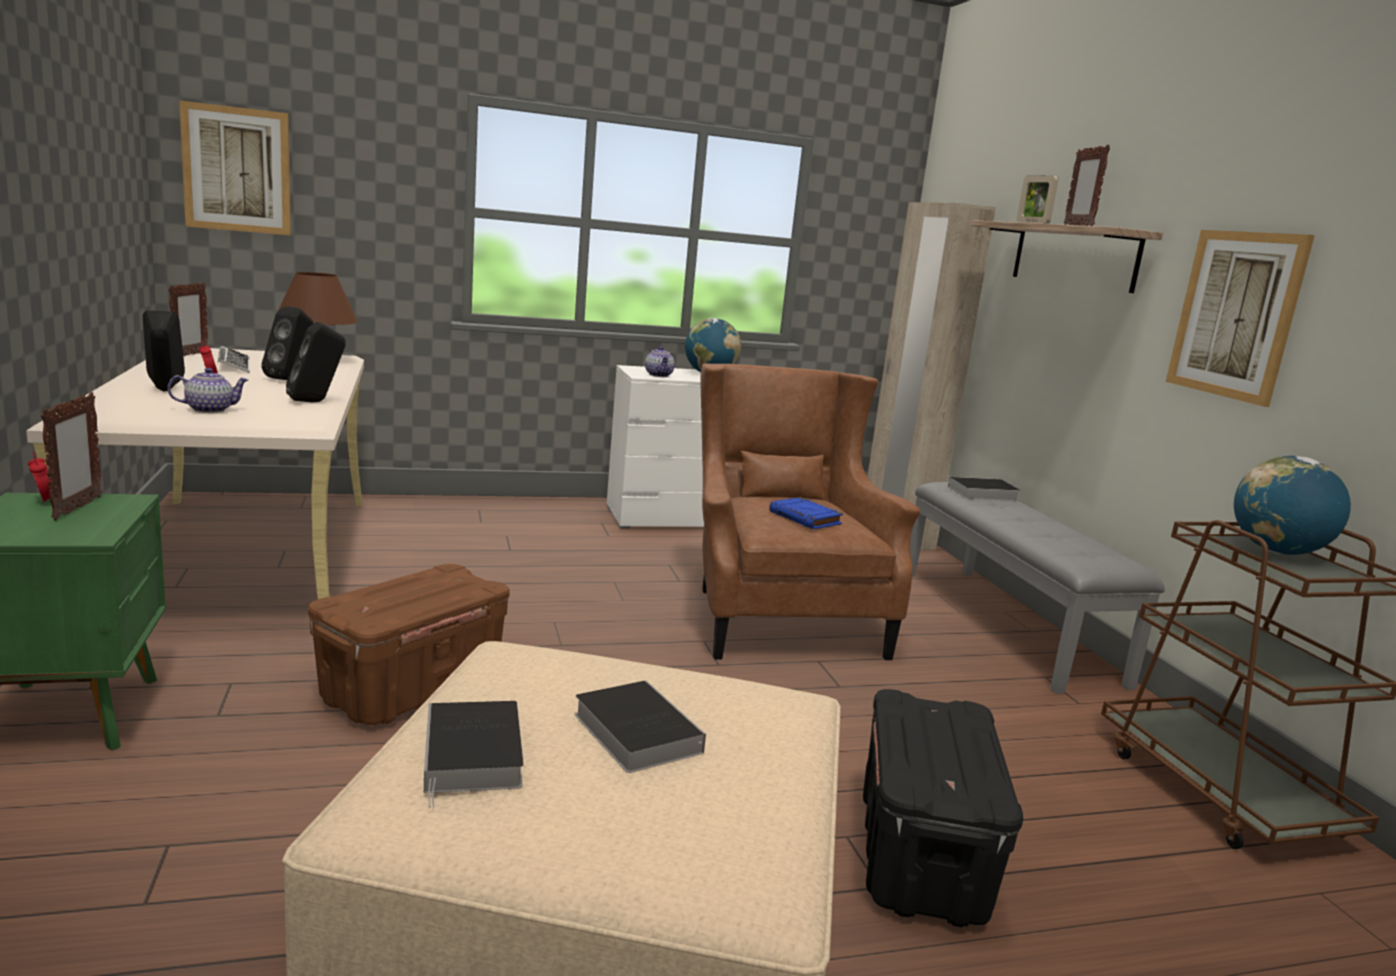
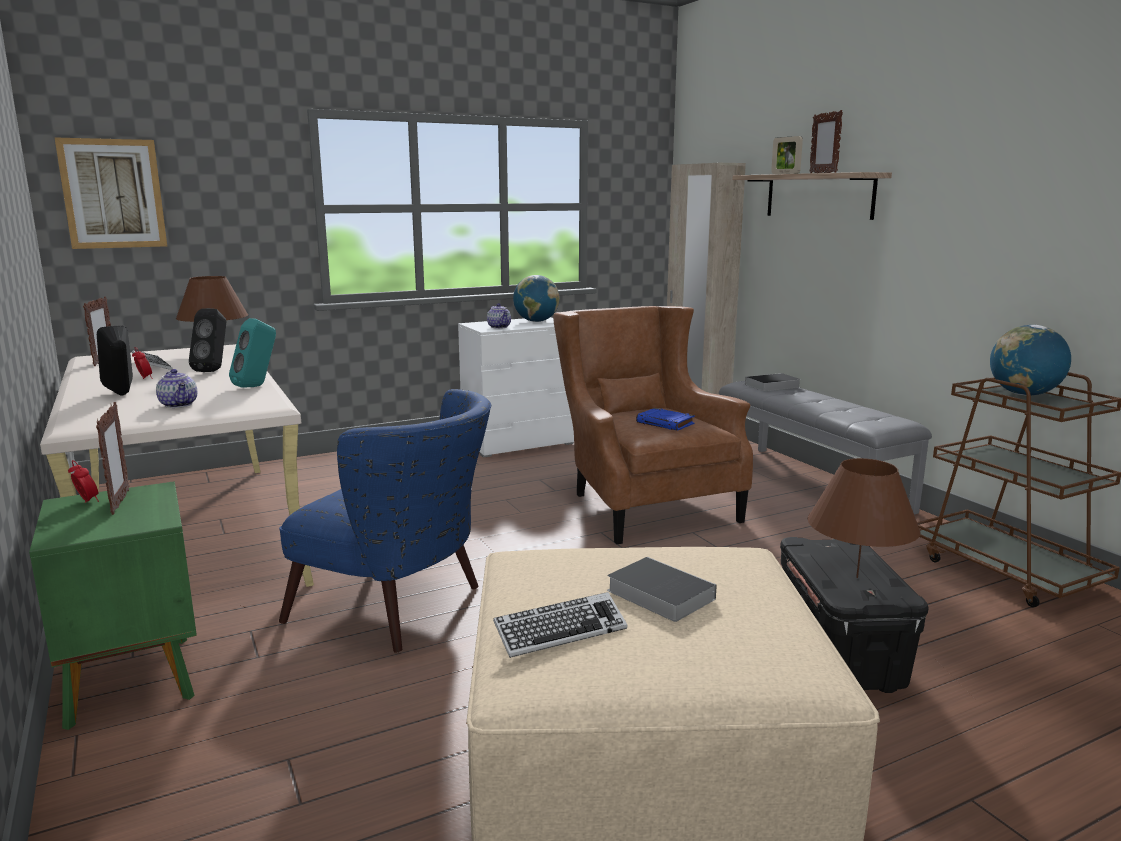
camera: 10 degrees left, 0 degrees up
teapot [167,368,249,413] -> teapot turned 90 degrees clockwise [156,369,197,408]
black speaker [286,322,346,402] -> turquoise speaker [229,318,276,388]
brown storage box [308,564,510,725] -> blue armchair [279,389,491,653]
book [424,701,524,808] -> keyboard [493,592,627,658]
picture [1166,230,1315,407] -> none
none -> brown table lamp [808,458,920,578]

